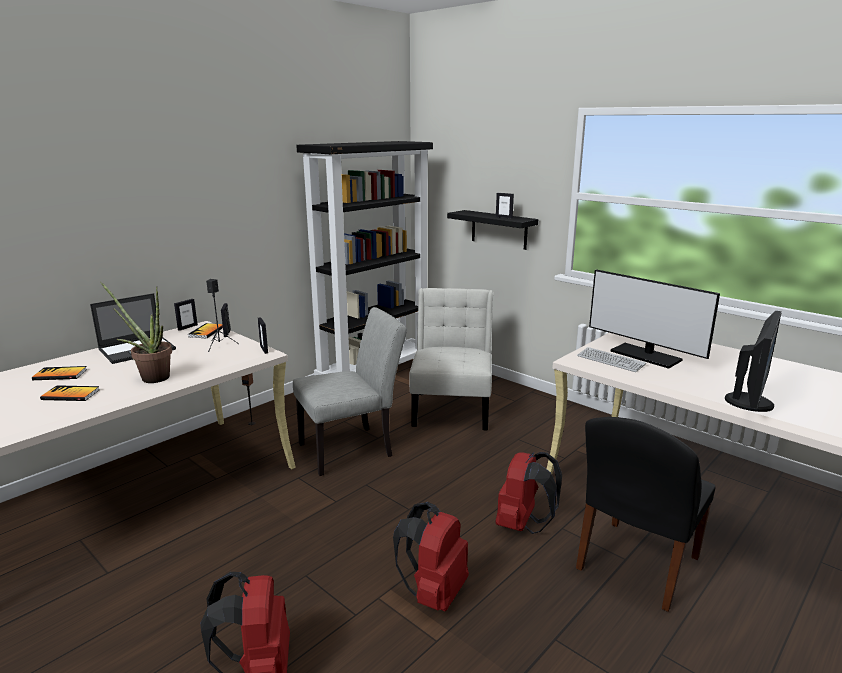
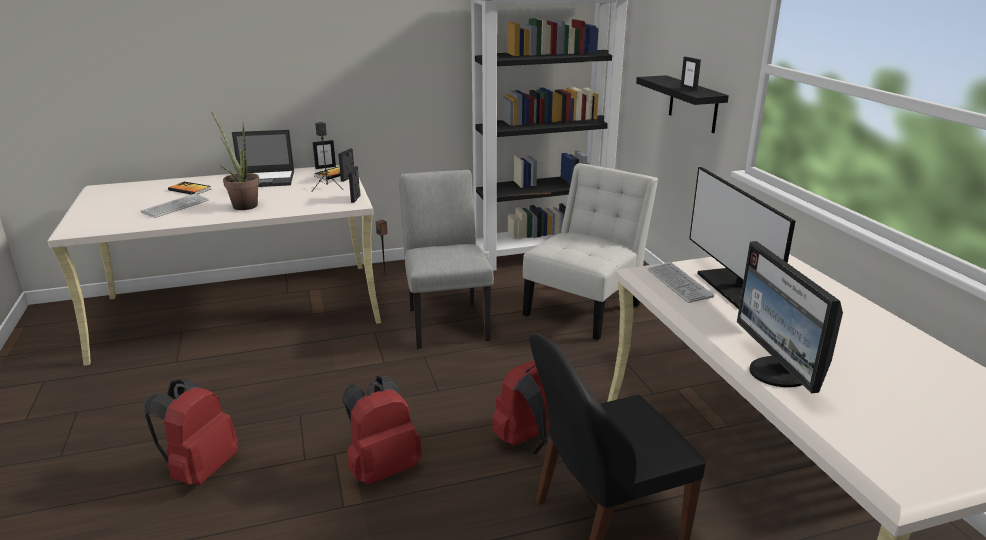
camera: 30 degrees right, 5 degrees up
book [40,385,99,401] -> keyboard [141,194,209,218]
grey chair [293,307,407,476] -> grey chair turned 105 degrees counterclockwise [399,170,494,349]
monitor [725,311,782,412] -> monitor turned 105 degrees clockwise [737,241,843,394]

